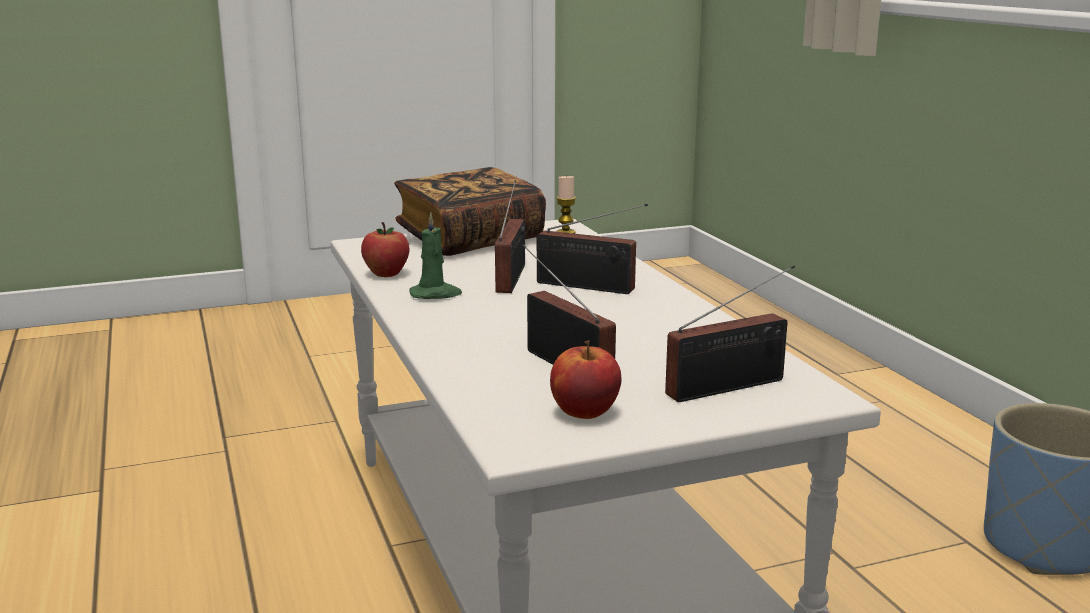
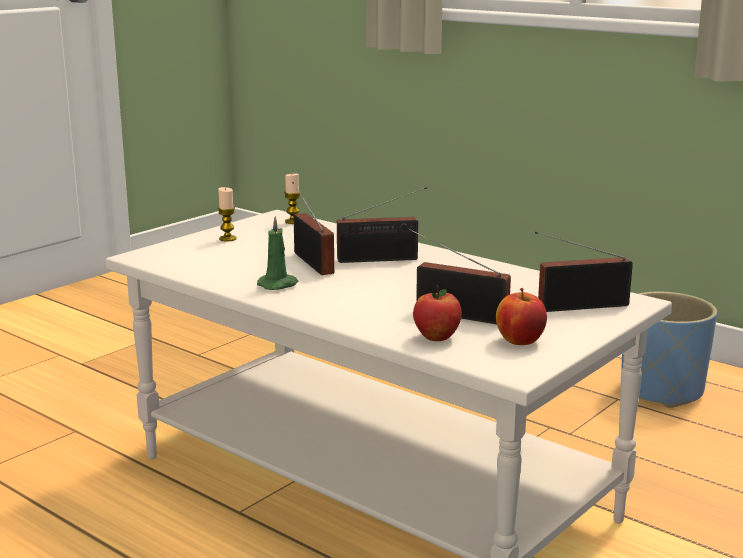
camera: 30 degrees left, 0 degrees up
apple [361,222,409,277] -> apple moved to [413,286,462,341]
book [394,167,546,256] -> candle [217,187,236,242]
radio [665,265,795,402] -> radio turned 135 degrees counterclockwise [535,231,633,312]

